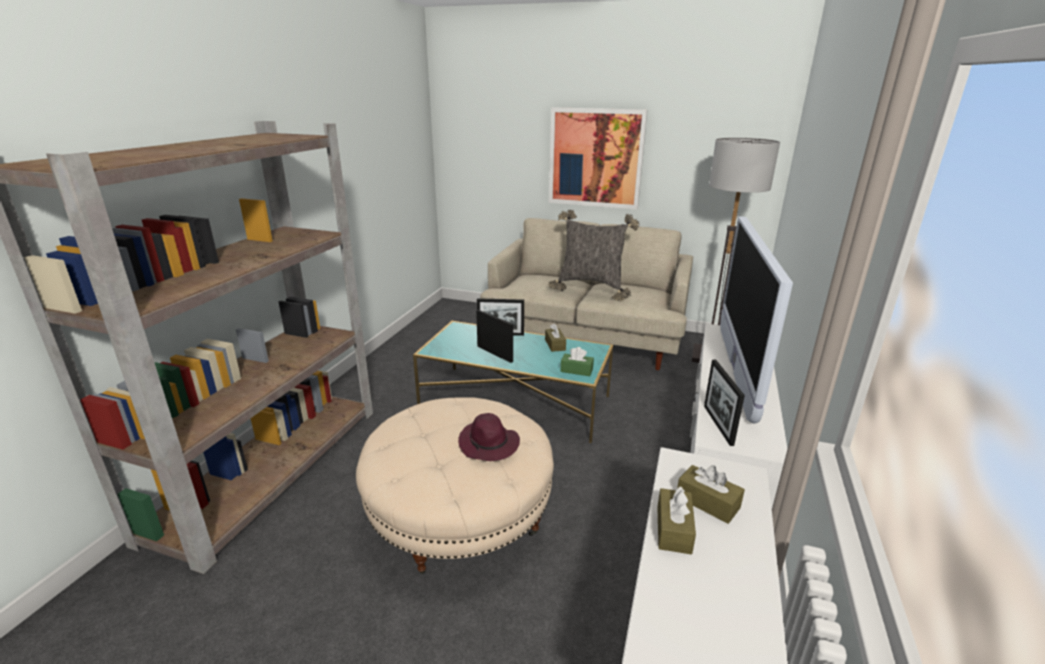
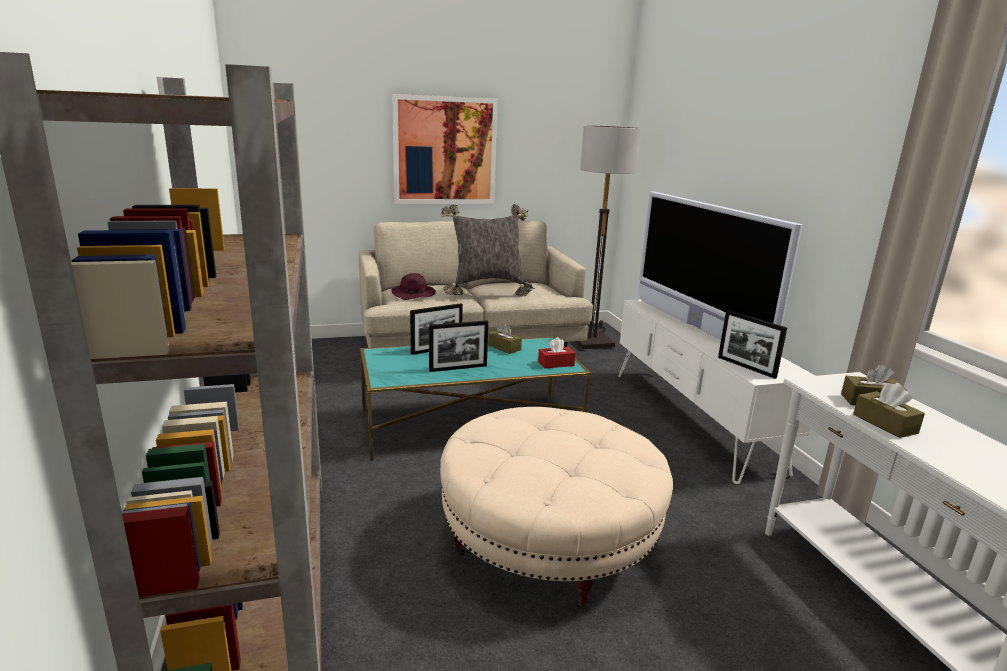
camera: 35 degrees left, 5 degrees down
purple hat [458,413,520,461] -> purple hat moved to [391,273,436,300]
picture frame [476,310,513,363] -> picture frame turned 150 degrees clockwise [429,320,488,372]
green tissue box [560,347,594,376] -> red tissue box [538,337,576,369]

